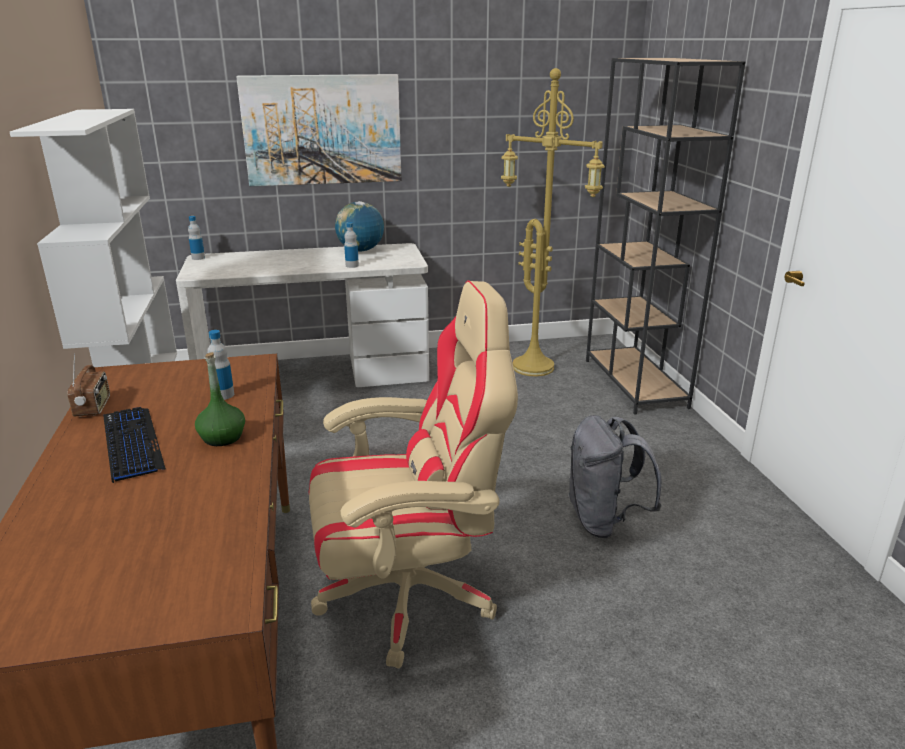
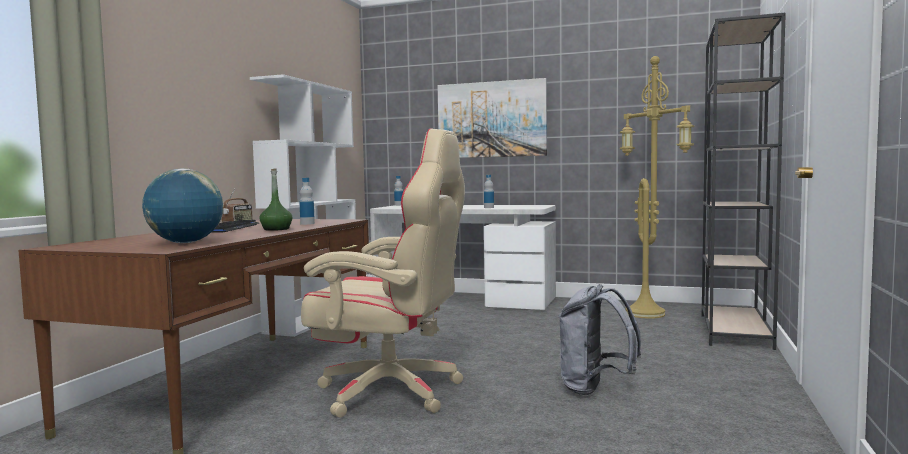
camera: 30 degrees right, 20 degrees down
globe [335,201,384,252] -> globe moved to [142,168,224,243]

